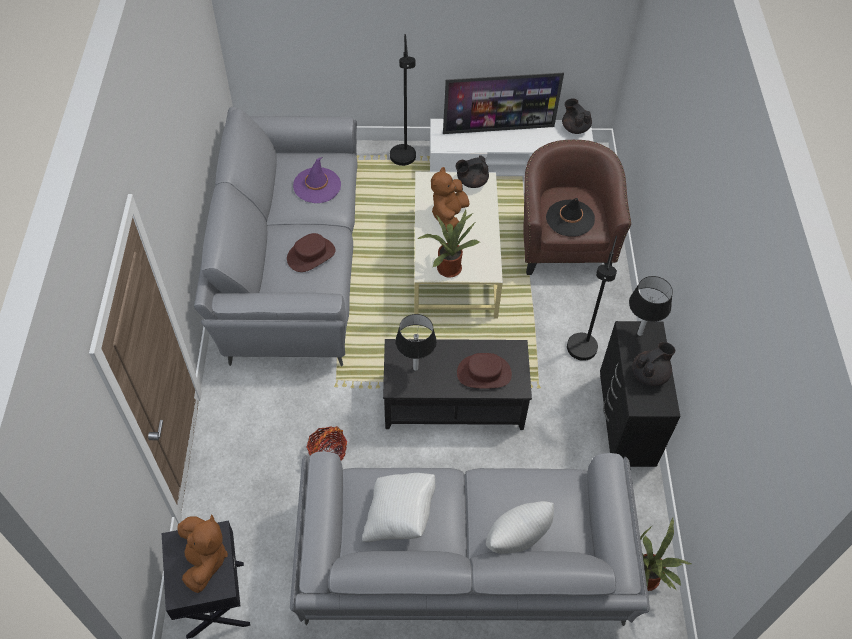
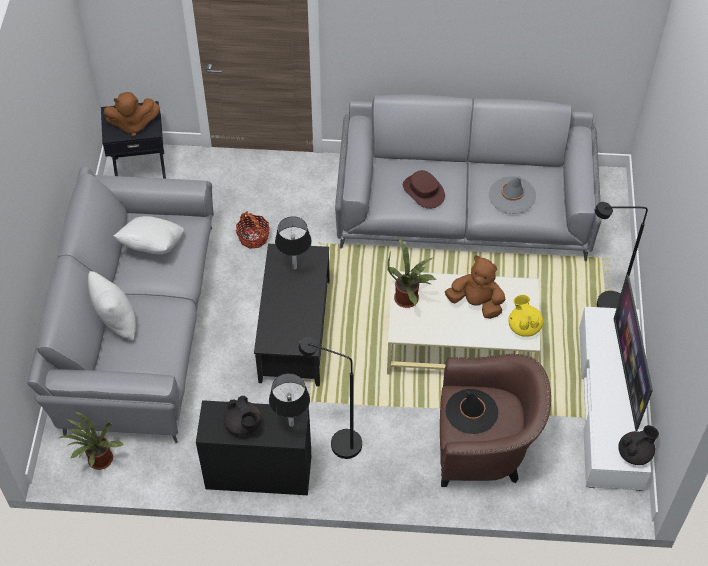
camera: 95 degrees right, 0 degrees up
purple hat [293,157,341,203] -> grey hat [489,176,536,214]
black teapot [455,155,489,188] -> yellow teapot [508,295,543,337]
brown hat [457,353,512,389] -> none

